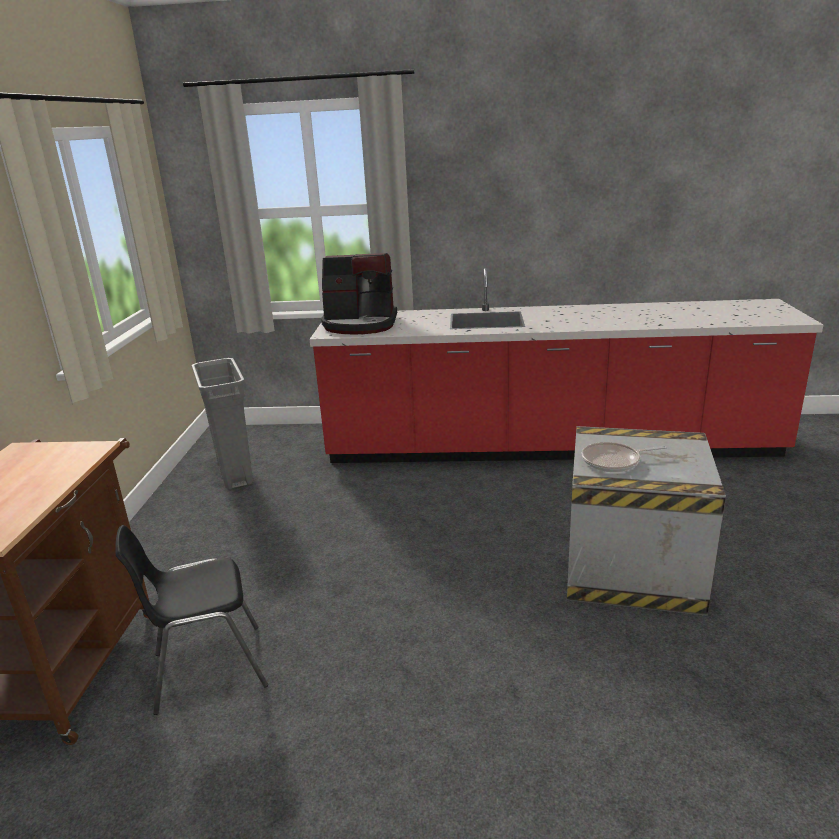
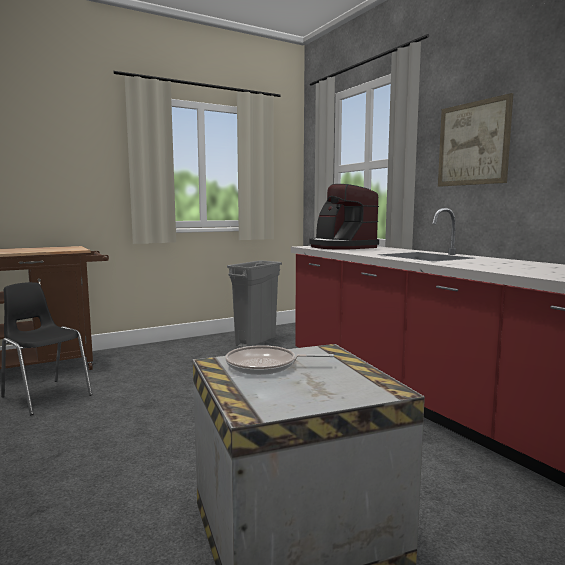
camera: 55 degrees right, 15 degrees down
frying pan [582,442,667,472] -> frying pan turned 45 degrees counterclockwise [225,345,334,375]
none -> picture [438,93,513,187]

